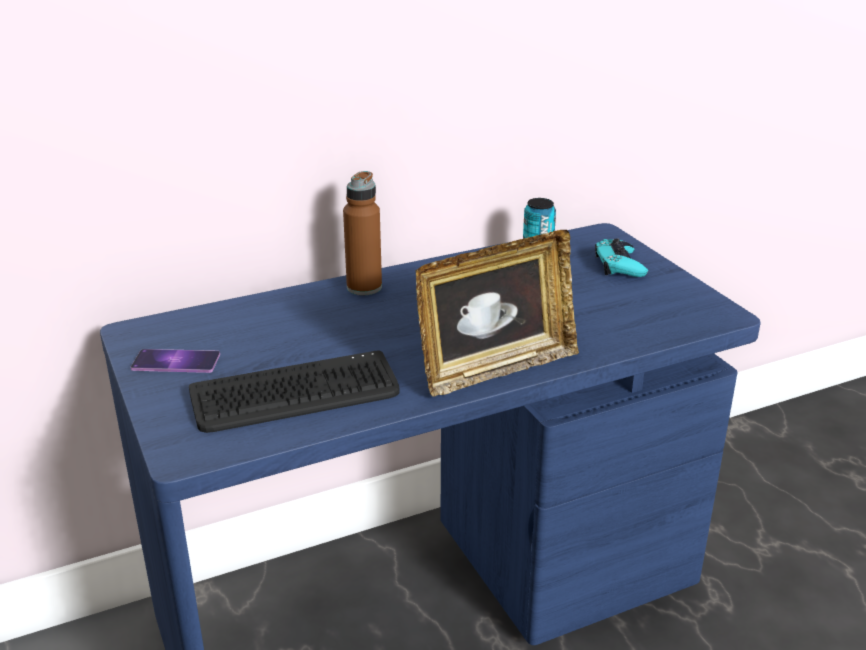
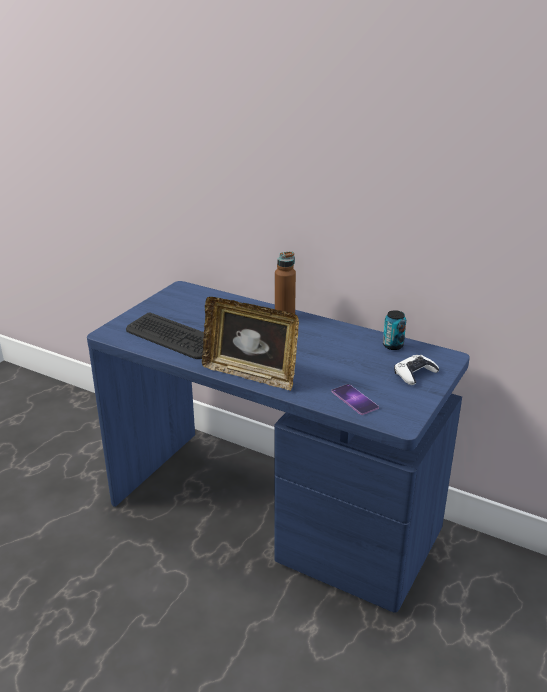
camera: 55 degrees right, 0 degrees up
phone [131,349,220,373] -> phone moved to [331,384,379,415]
turquoise game controller [595,238,648,277] -> white game controller [394,355,439,385]

